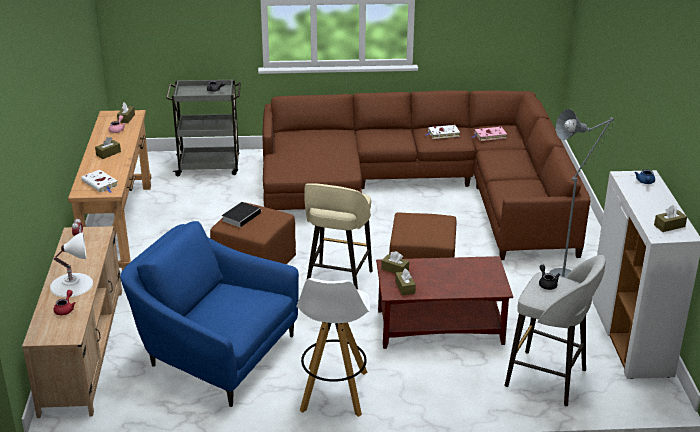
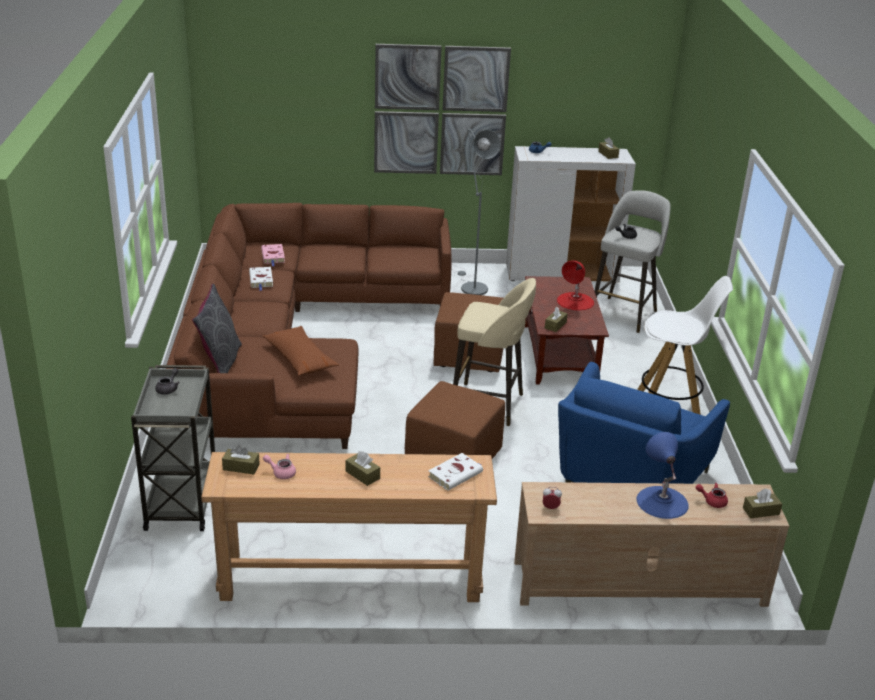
camera: 90 degrees left, 0 degrees up
white table lamp [50,232,93,297] -> blue table lamp [637,432,689,519]
book [222,202,261,228] -> none
brown tissue box [395,269,416,295] -> brown tissue box moved to [743,488,782,518]
none -> grey pillow [192,284,242,373]
none -> brown pillow [263,326,339,376]
none -> picture [374,44,511,175]
none -> red table lamp [557,260,594,311]

